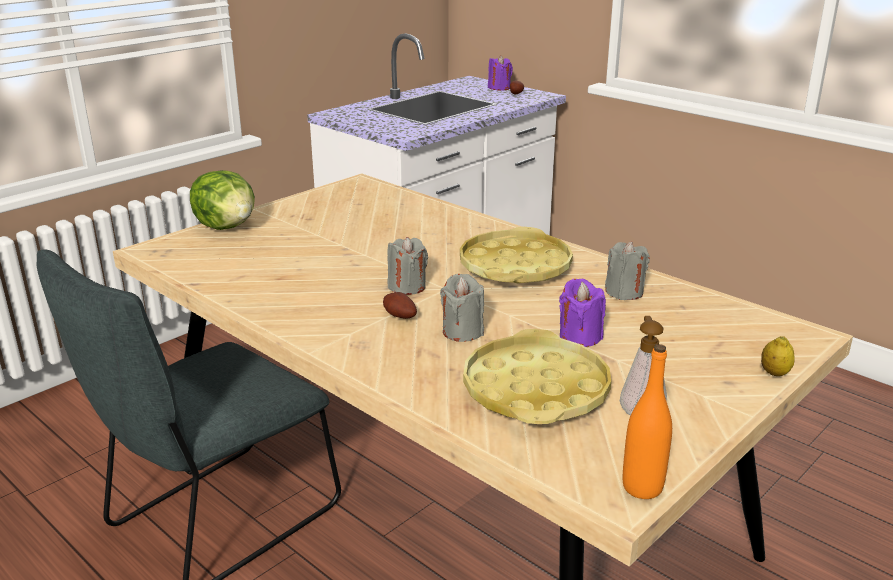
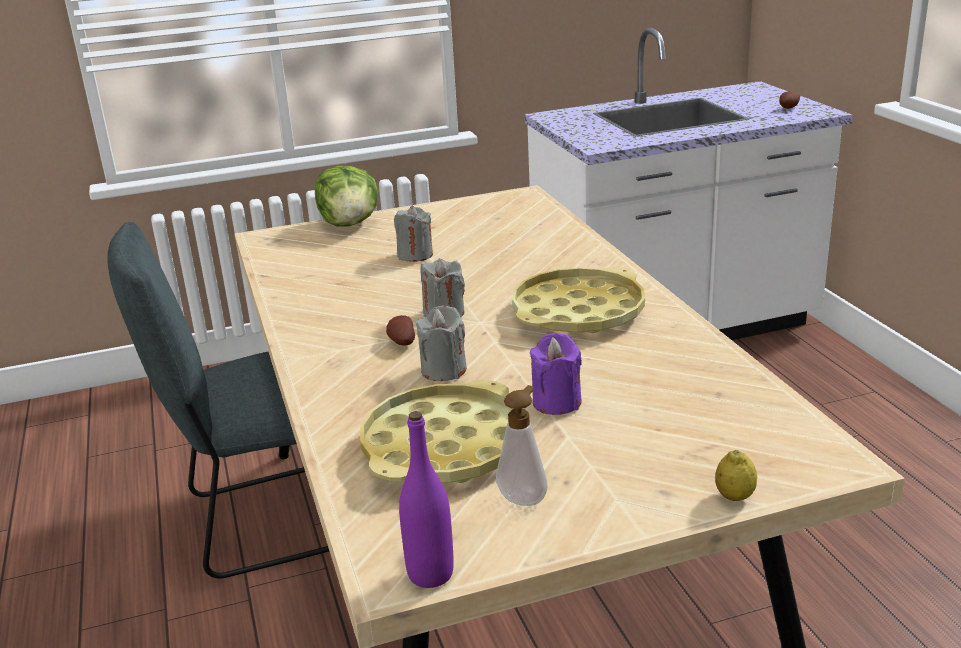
camera: 30 degrees right, 0 degrees up
purple candle [488,55,513,91] -> none
grey candle [605,241,650,300] -> grey candle moved to [394,205,433,262]
orange bottle [623,344,672,499] -> purple bottle [399,411,454,588]

